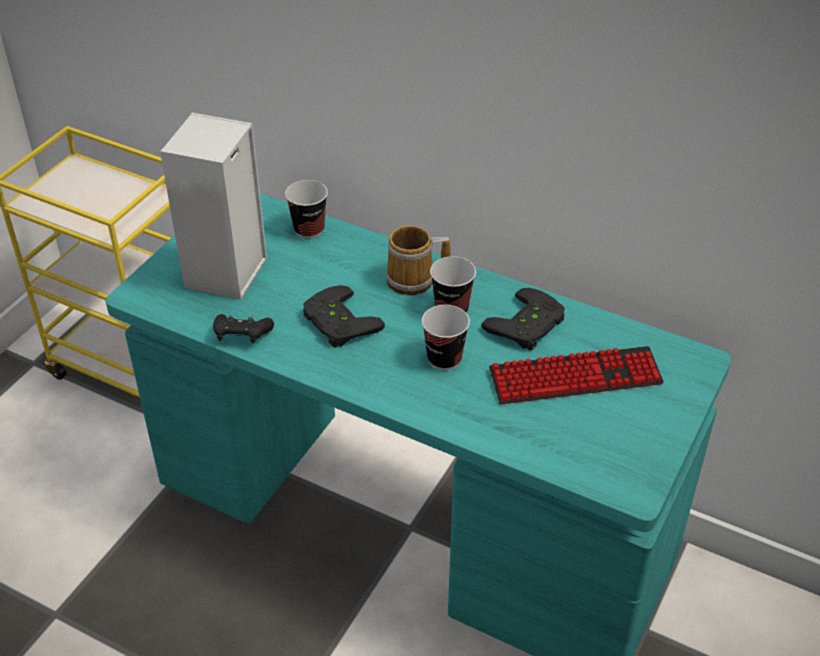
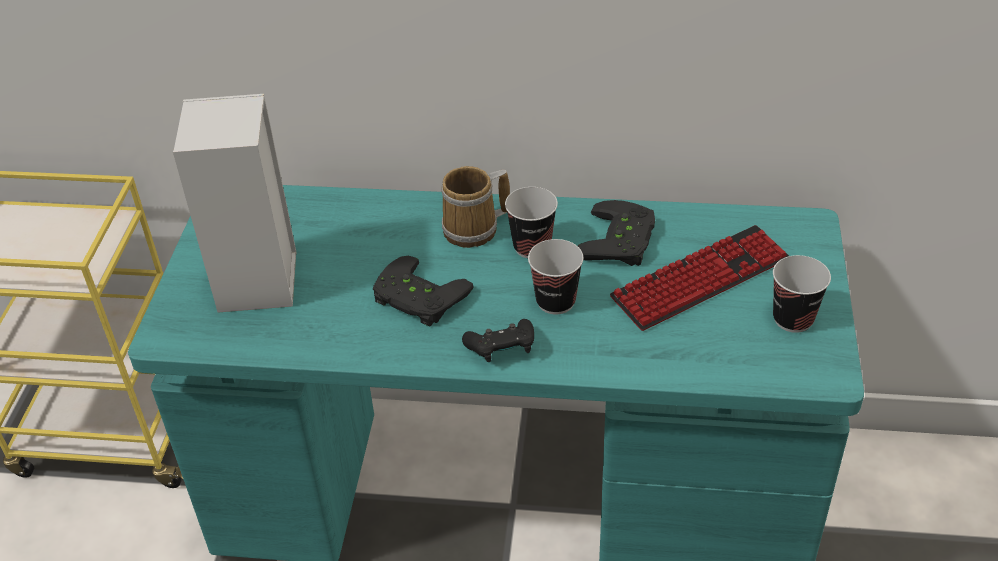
camera: 20 degrees left, 0 degrees up
black game controller [213,314,274,344] -> black game controller moved to [462,319,534,362]
cup [285,180,328,239] -> cup moved to [773,255,831,333]

